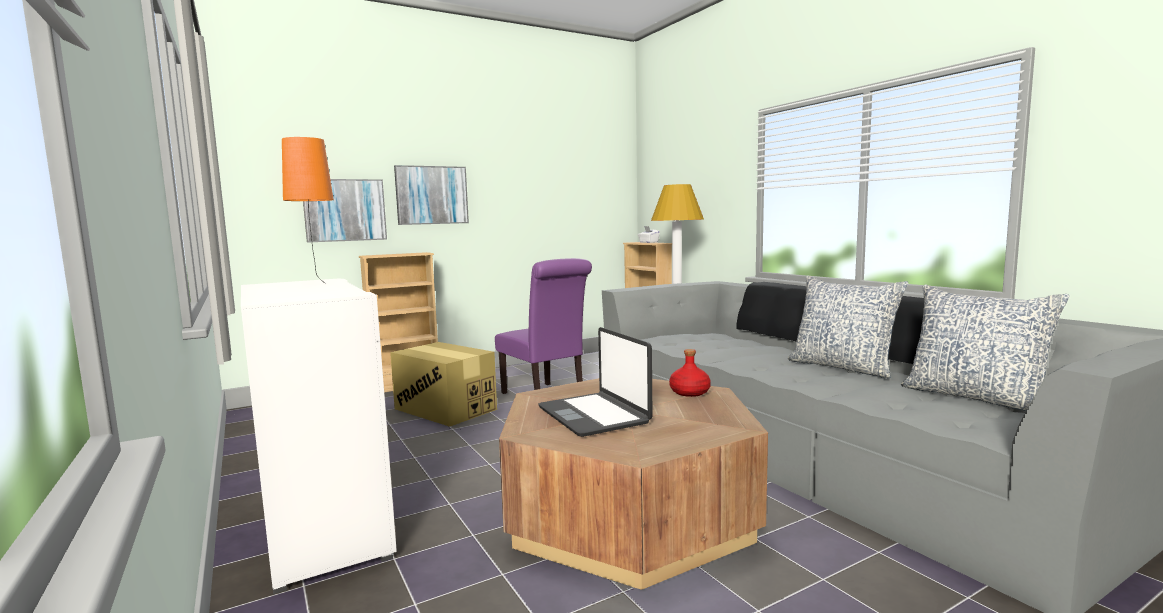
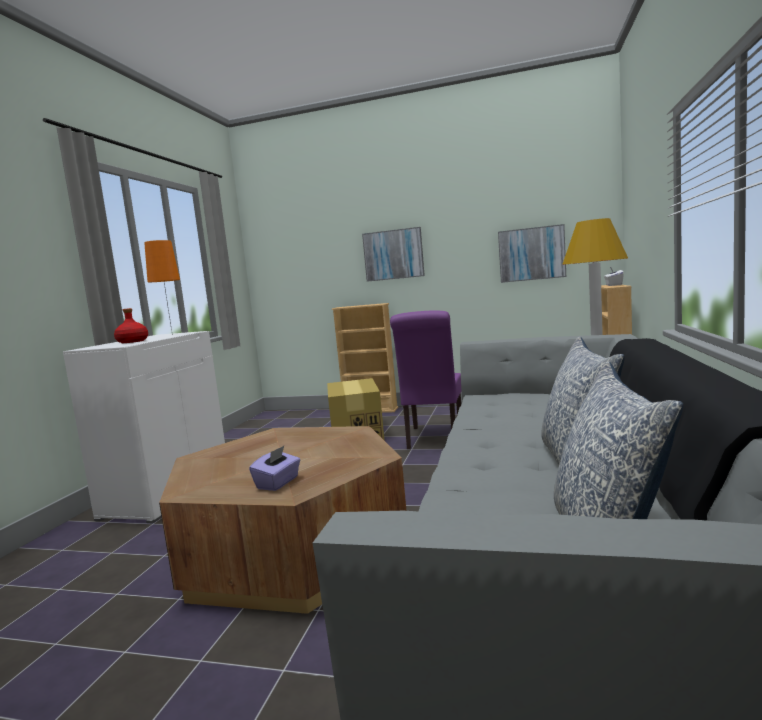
camera: 45 degrees right, 0 degrees up
picture [303,179,387,243] -> picture moved to [498,224,566,283]
laptop [539,327,653,437] -> none
red bottle [669,349,711,397] -> red bottle moved to [114,308,148,343]
none -> purple tissue box [249,446,300,491]

